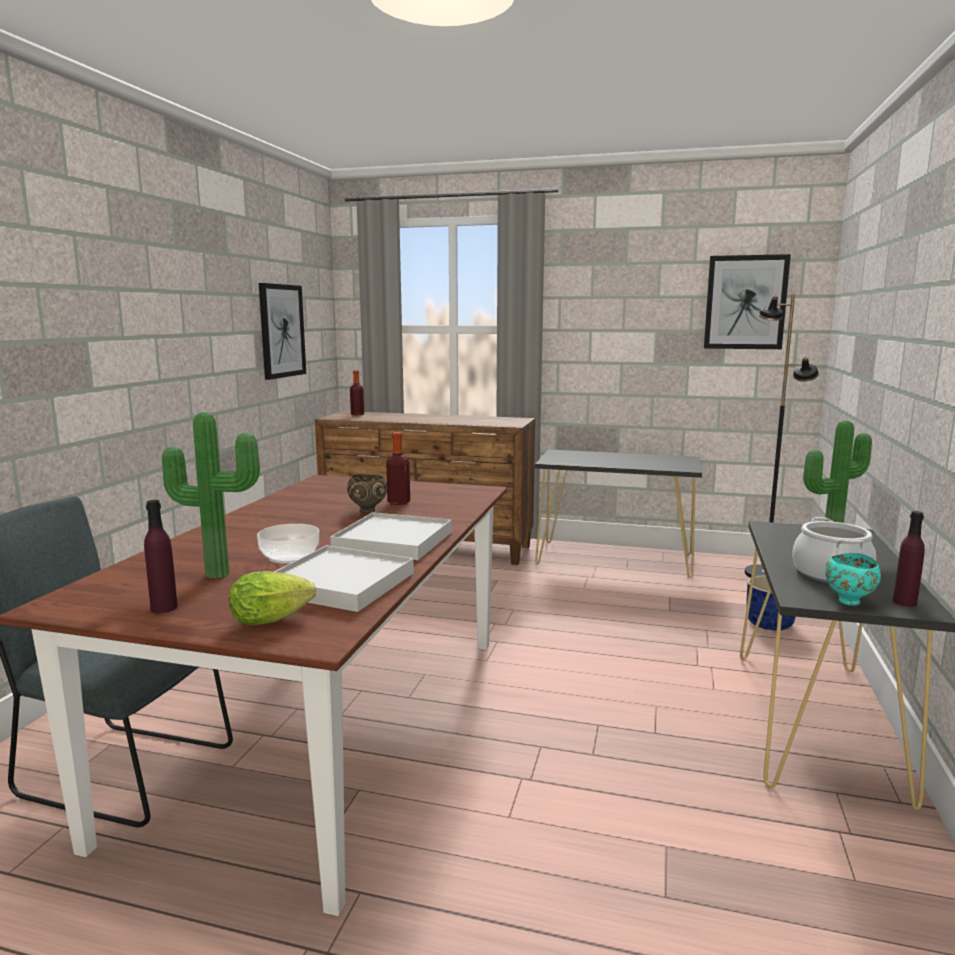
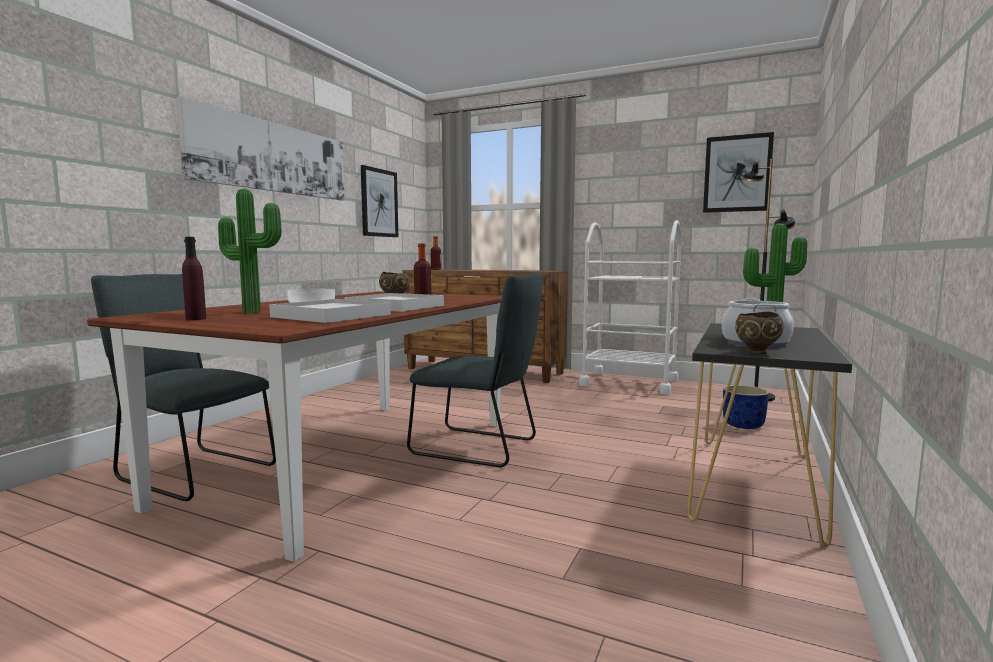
camera: 10 degrees right, 5 degrees down
lettuce [229,571,316,625] -> none
black console table [535,449,702,578] -> white cart [579,220,681,395]
turquoise bowl [825,553,881,606] -> brown bowl [735,312,784,354]
purple bottle [893,511,925,607] -> none
none -> picture [176,97,345,201]
none -> grey chair [407,272,543,467]

